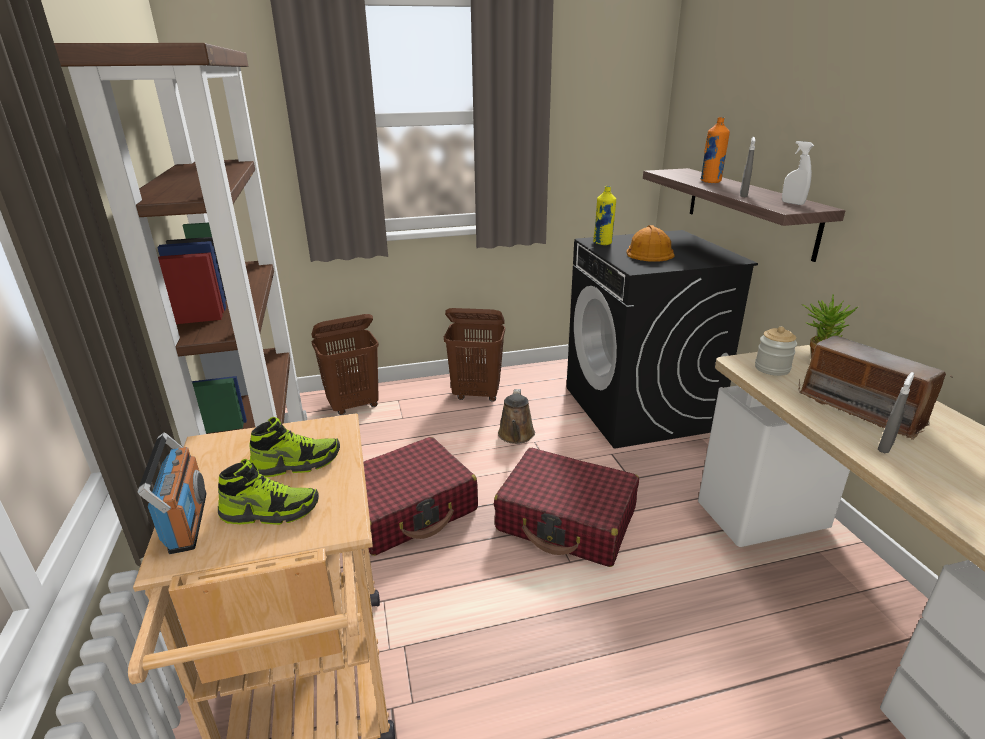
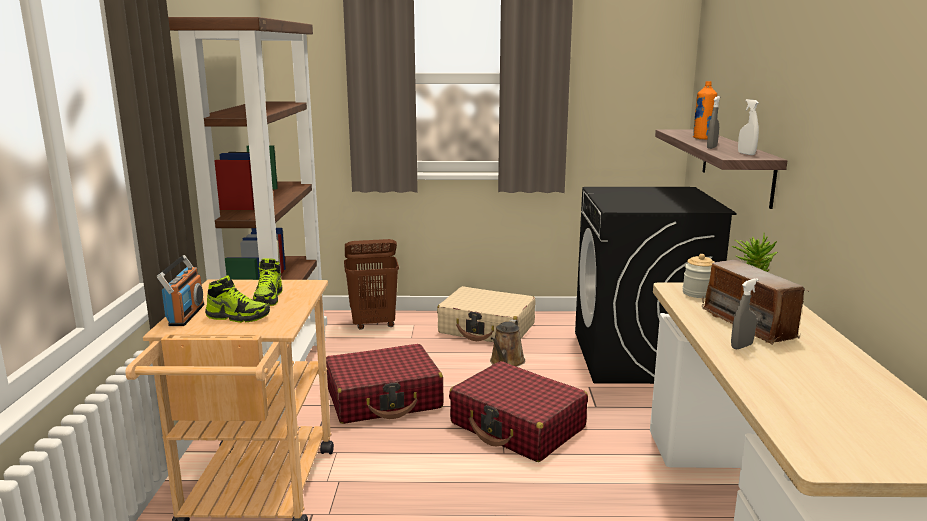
camera: 15 degrees right, 10 degrees down
shoe [250,417,340,477] -> shoe turned 90 degrees clockwise [253,258,282,306]
brown laundry basket [444,308,505,402] -> beige suitcase [437,286,535,342]
yellow bottle [593,186,616,245] -> none
orange hard hat [627,225,675,262] -> none

